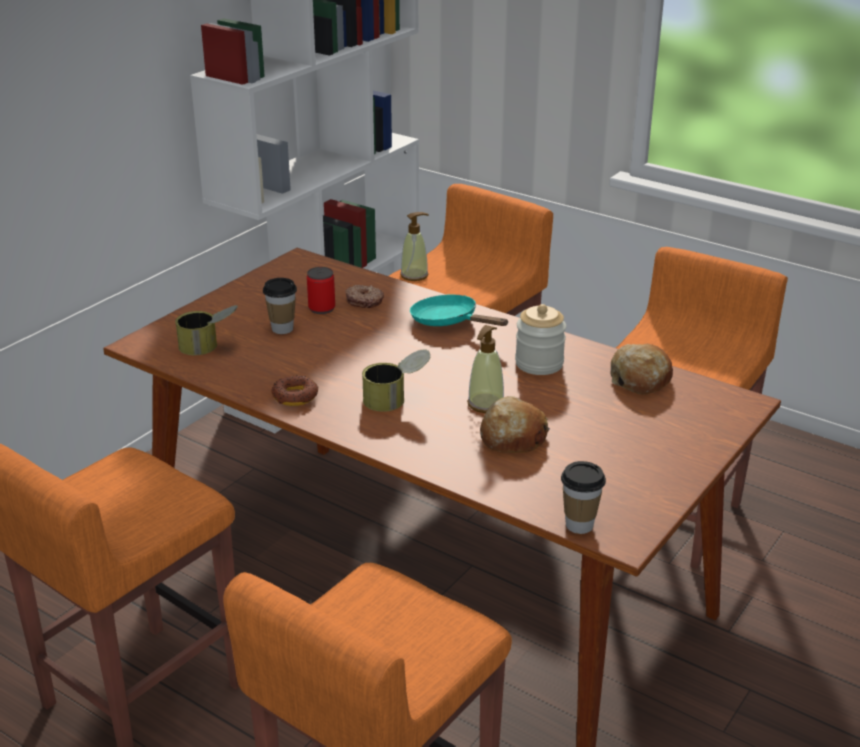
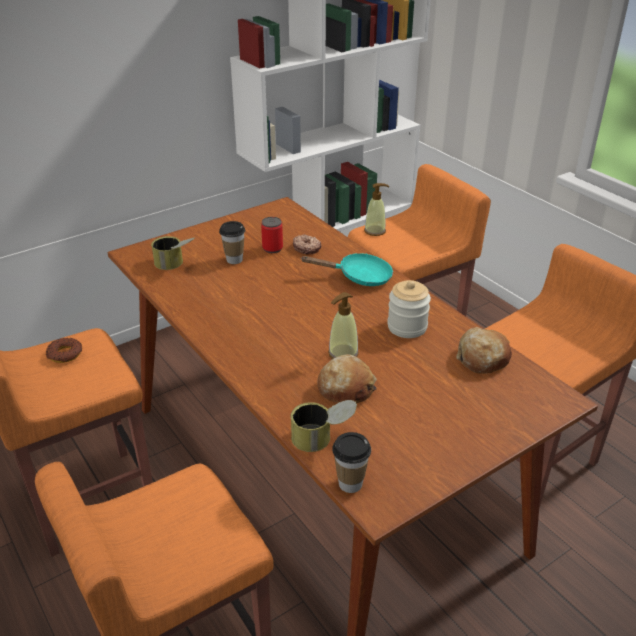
camera: 20 degrees right, 5 degrees up
donut [271,375,318,406] -> donut moved to [46,338,82,363]
can [362,350,430,412] -> can moved to [291,400,357,452]
turquoise frying pan [410,294,508,326] -> turquoise frying pan turned 120 degrees clockwise [300,253,393,286]

